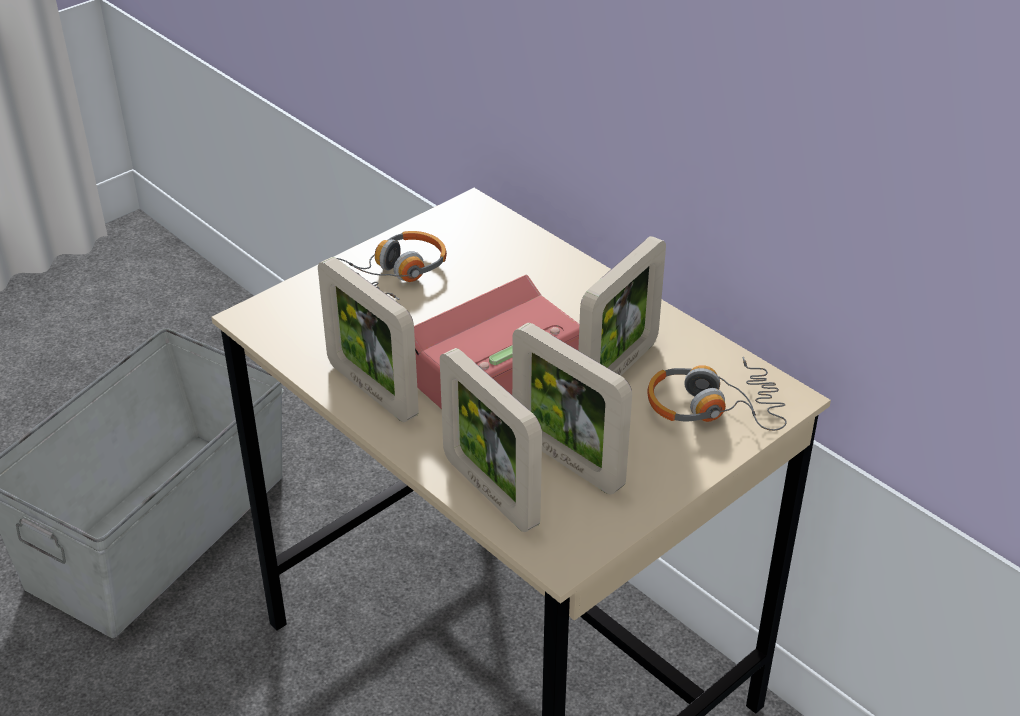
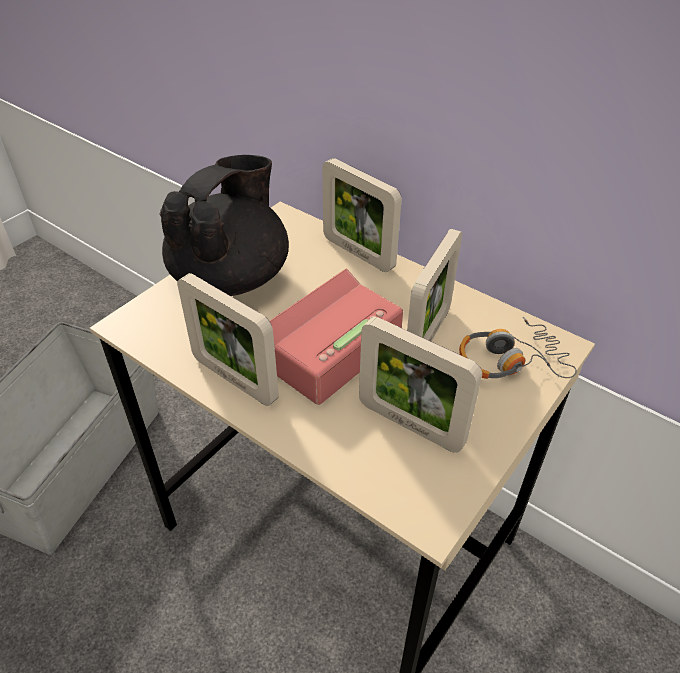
camera: 10 degrees left, 5 degrees up
headphones [337,231,447,300] -> black teapot [160,155,289,296]
picture frame [440,348,542,532] -> picture frame moved to [322,158,402,272]

